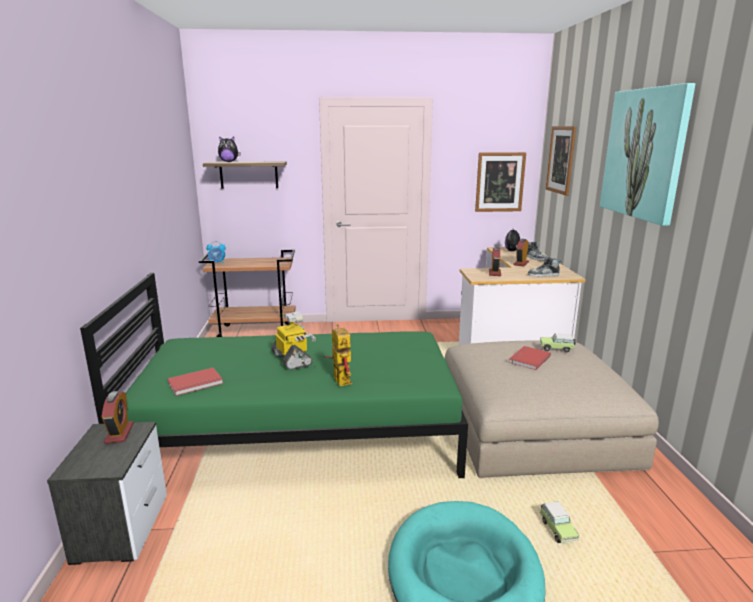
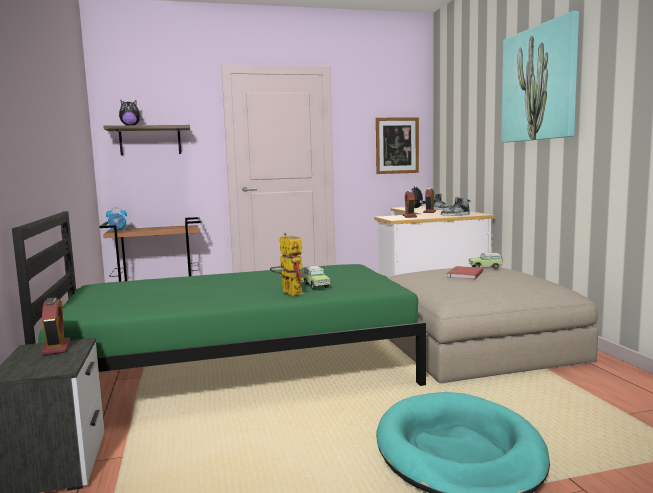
camera: 10 degrees left, 10 degrees down
red book [167,368,223,396] -> none
toy robot [272,311,316,370] -> none
toy car [540,501,579,543] -> toy car moved to [303,266,330,289]
picture [546,126,576,196] -> none

